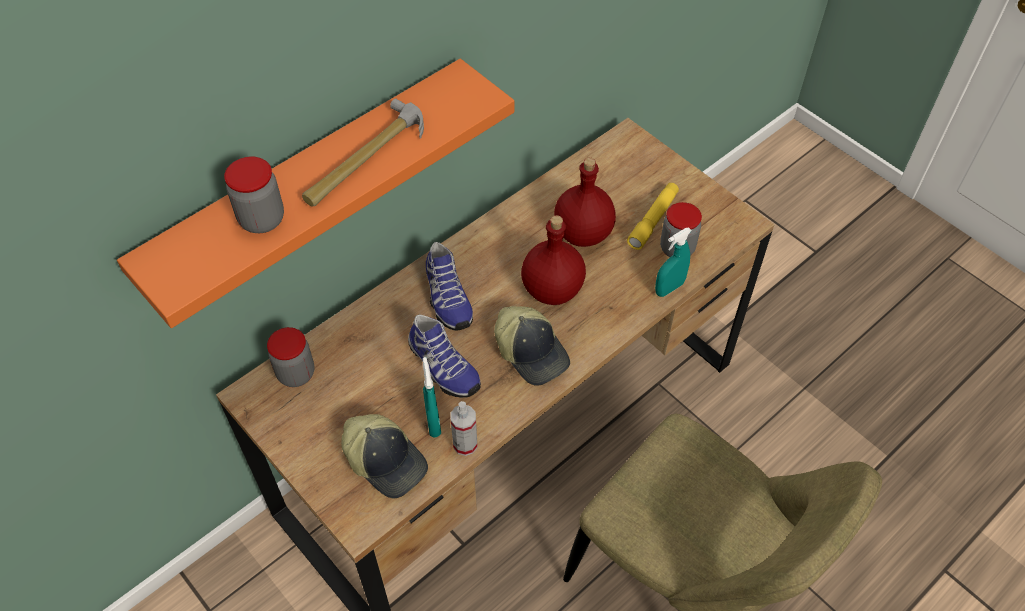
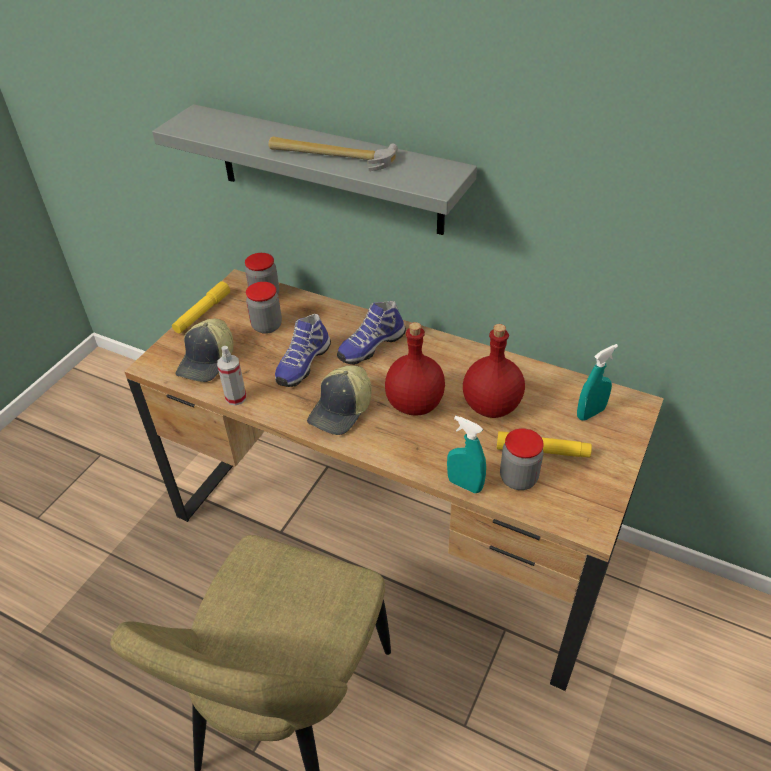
camera: 70 degrees right, 10 degrees down
orange shelf [117,59,514,328] -> grey shelf [152,104,477,235]
jar [224,157,284,233] -> jar moved to [246,282,282,334]
turquoise spray bottle [423,357,441,437] -> turquoise spray bottle moved to [577,344,618,421]
none -> yellow flashlight [172,281,230,333]

